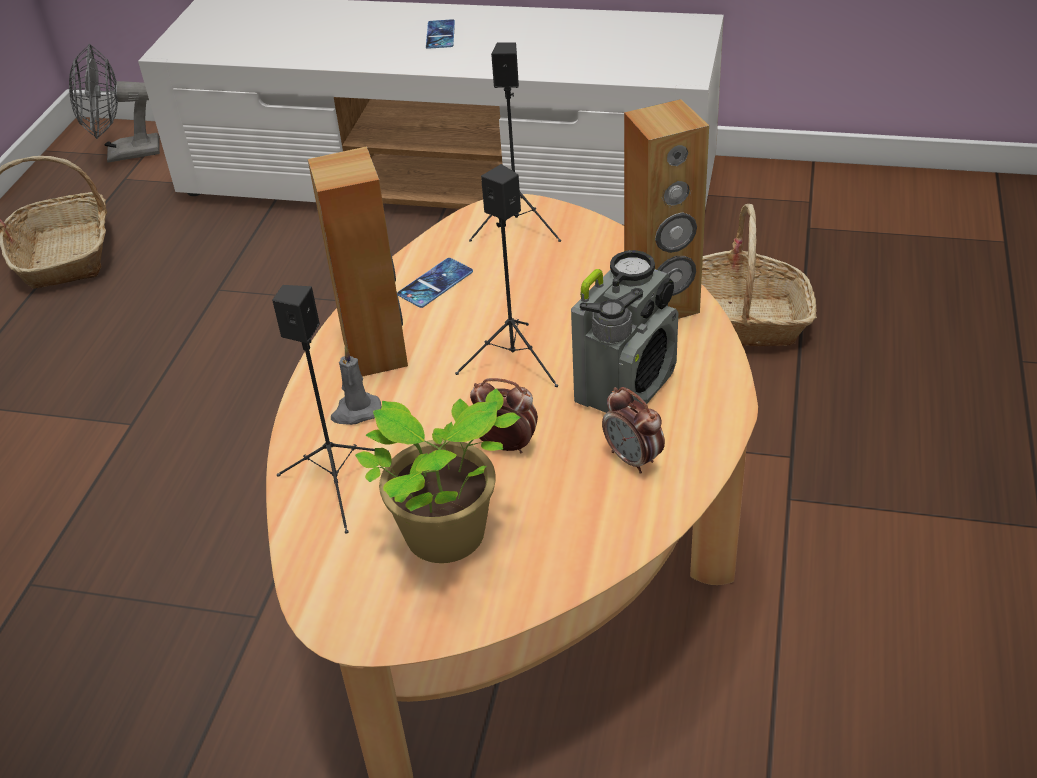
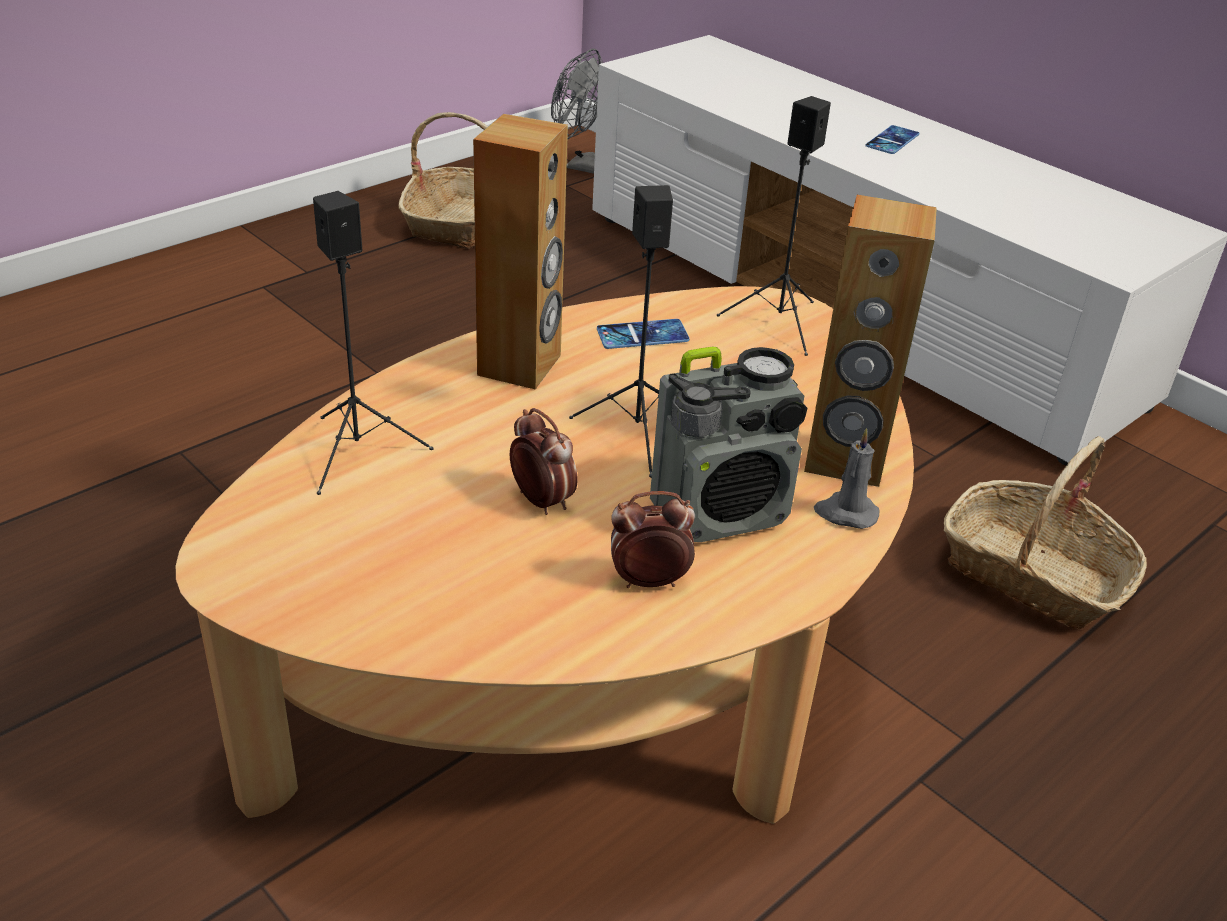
camera: 30 degrees right, 5 degrees down
grey candle [331,347,382,425] -> grey candle moved to [814,428,880,529]
potted plant [355,389,521,563] -> none
alarm clock [602,387,665,474] -> alarm clock turned 90 degrees clockwise [611,491,695,588]

